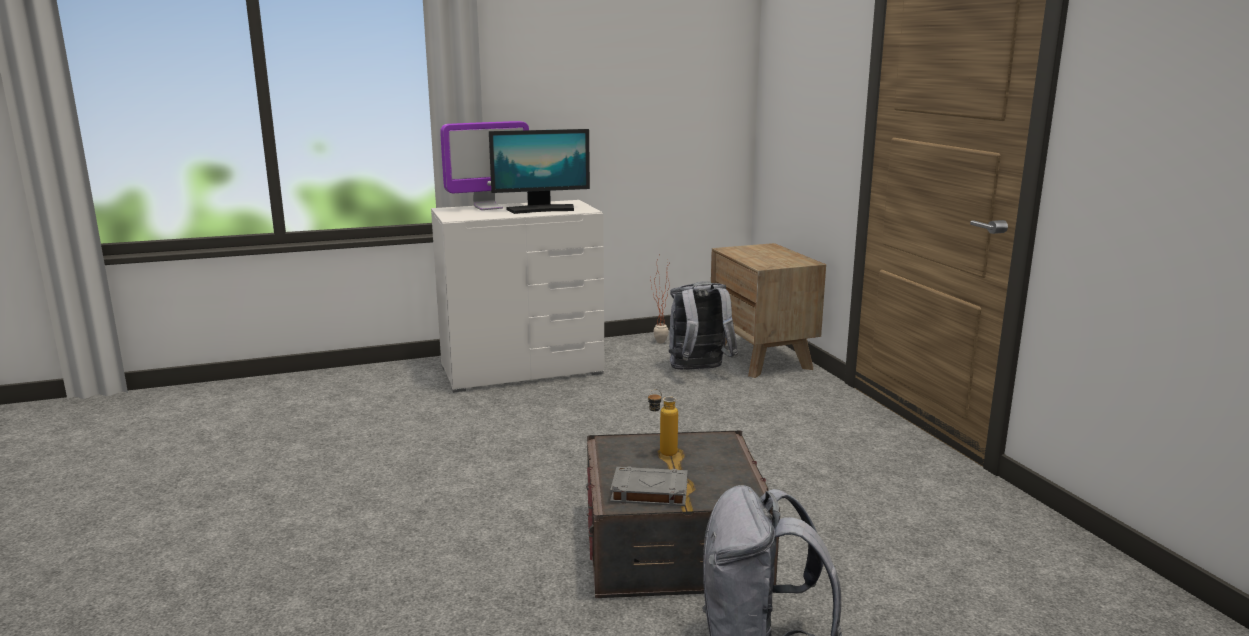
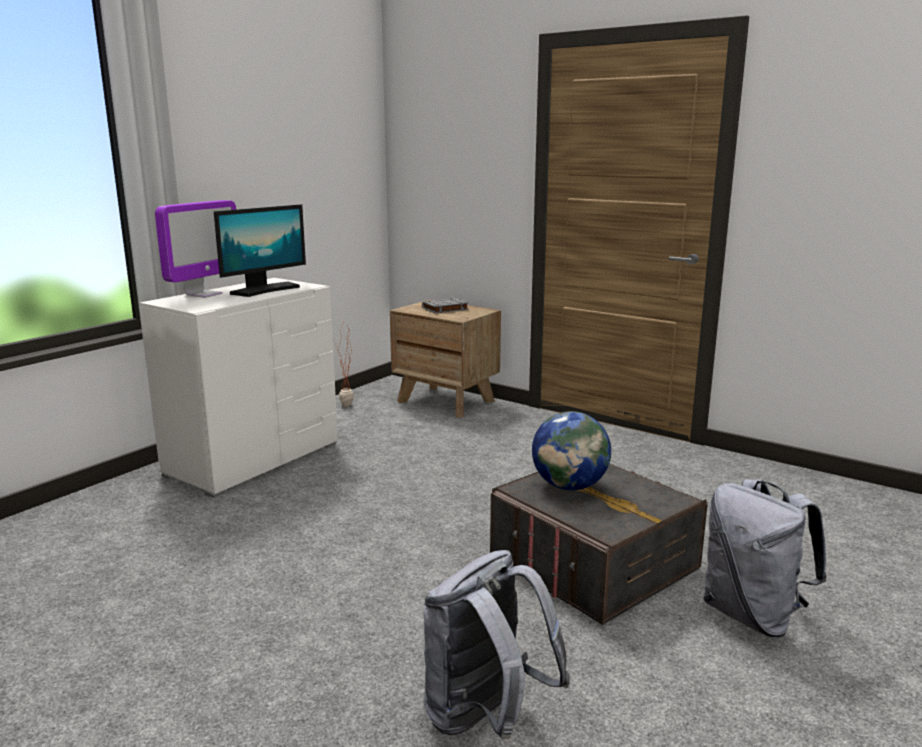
camera: 35 degrees left, 0 degrees up
grey book [610,466,688,506] -> grey book moved to [422,298,469,313]
bottle [648,389,678,456] -> globe [532,411,611,490]
grey backpack [669,281,738,370] -> grey backpack moved to [424,550,571,739]

